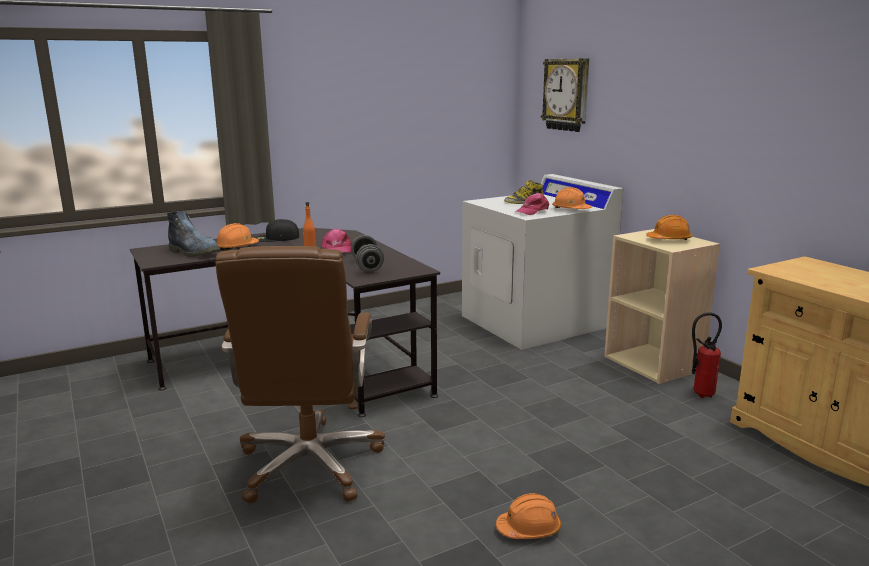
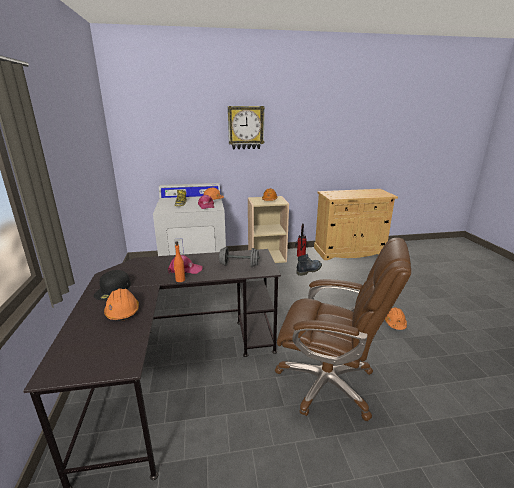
camera: 70 degrees left, 5 degrees up
boot [167,211,220,257] -> boot moved to [296,254,322,276]
wall clock [541,58,589,132] -> wall clock moved to [228,106,265,149]

